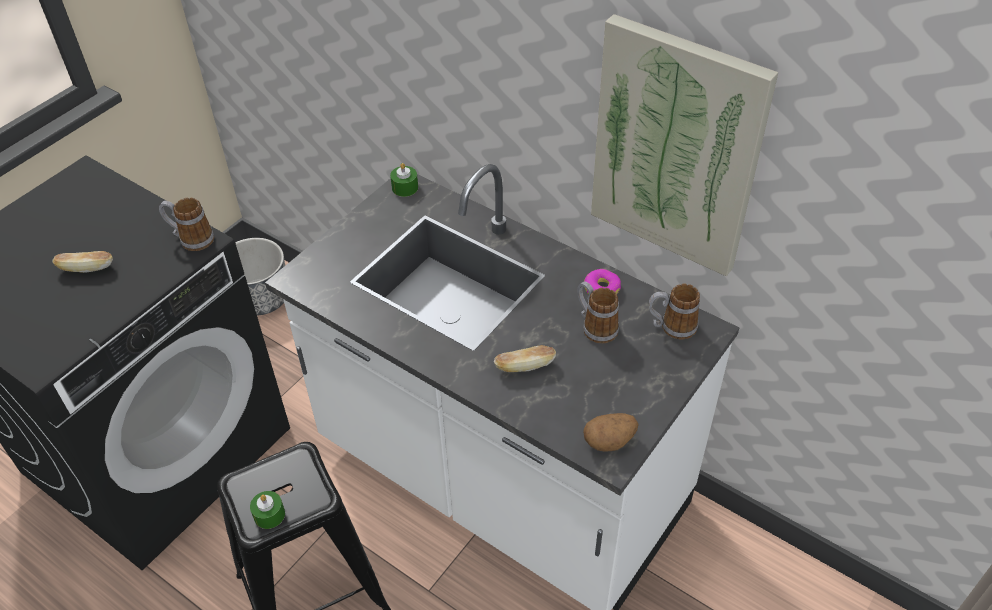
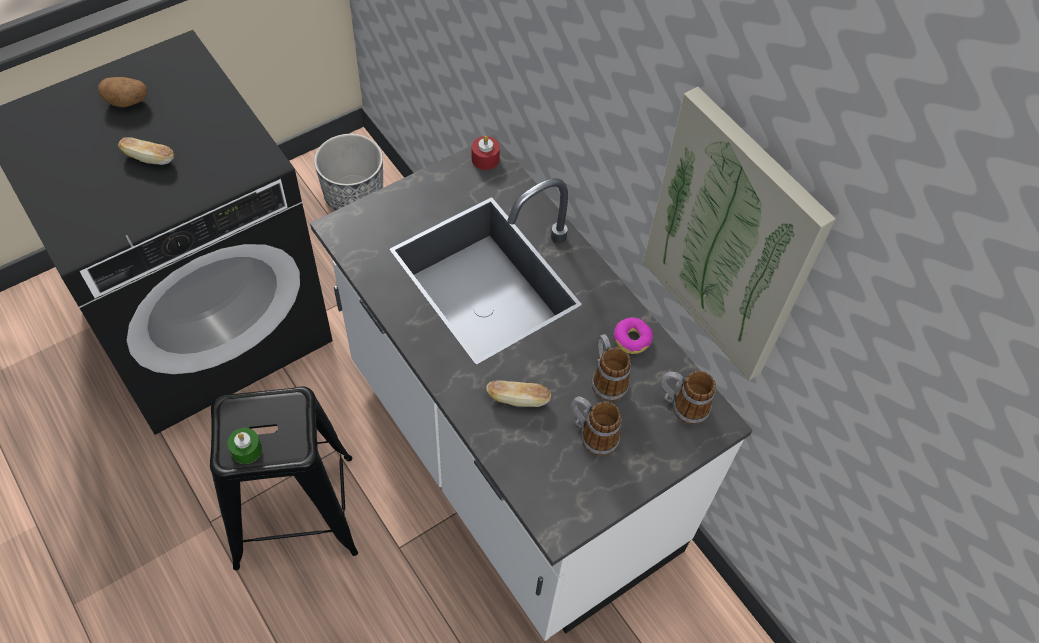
camera: 15 degrees right, 10 degrees up
mug [159,198,214,251] -> mug moved to [571,397,622,456]
green candle [390,163,418,197] -> red candle [472,136,500,170]
potato [583,413,639,452] -> potato moved to [98,77,147,107]

